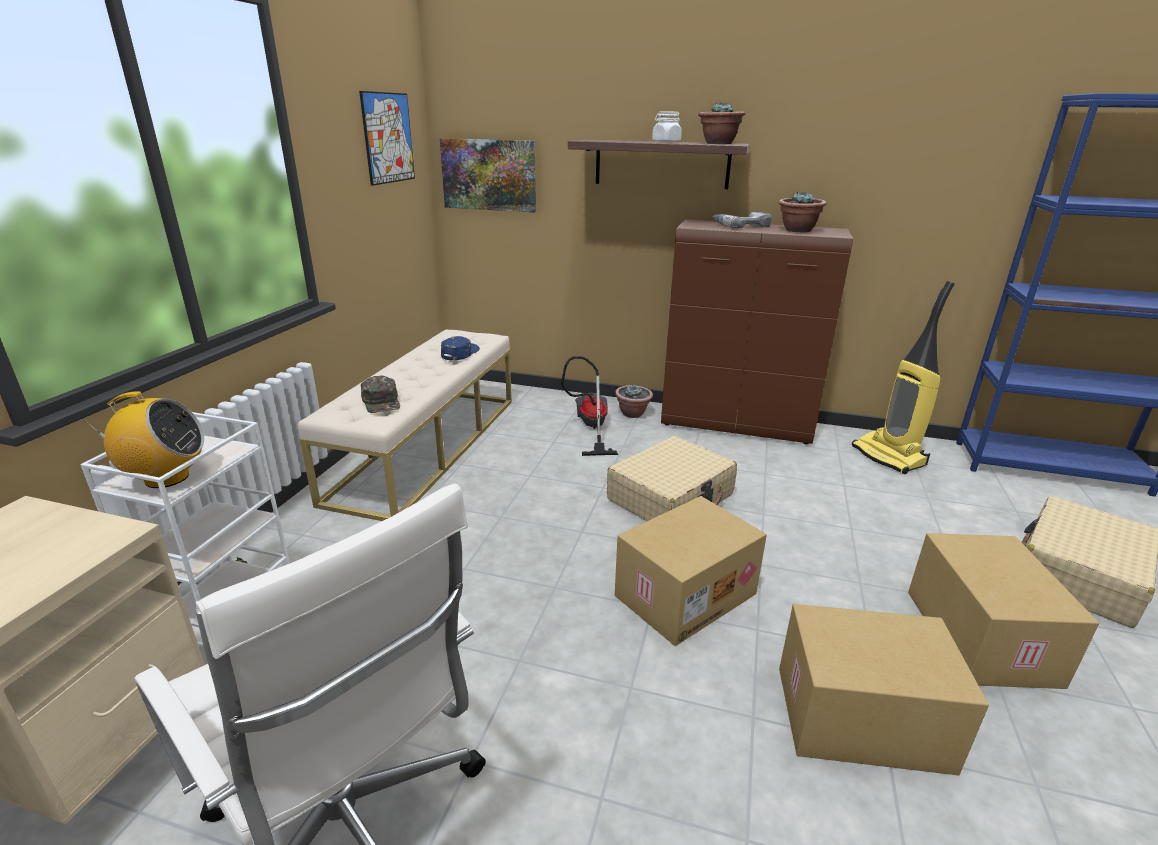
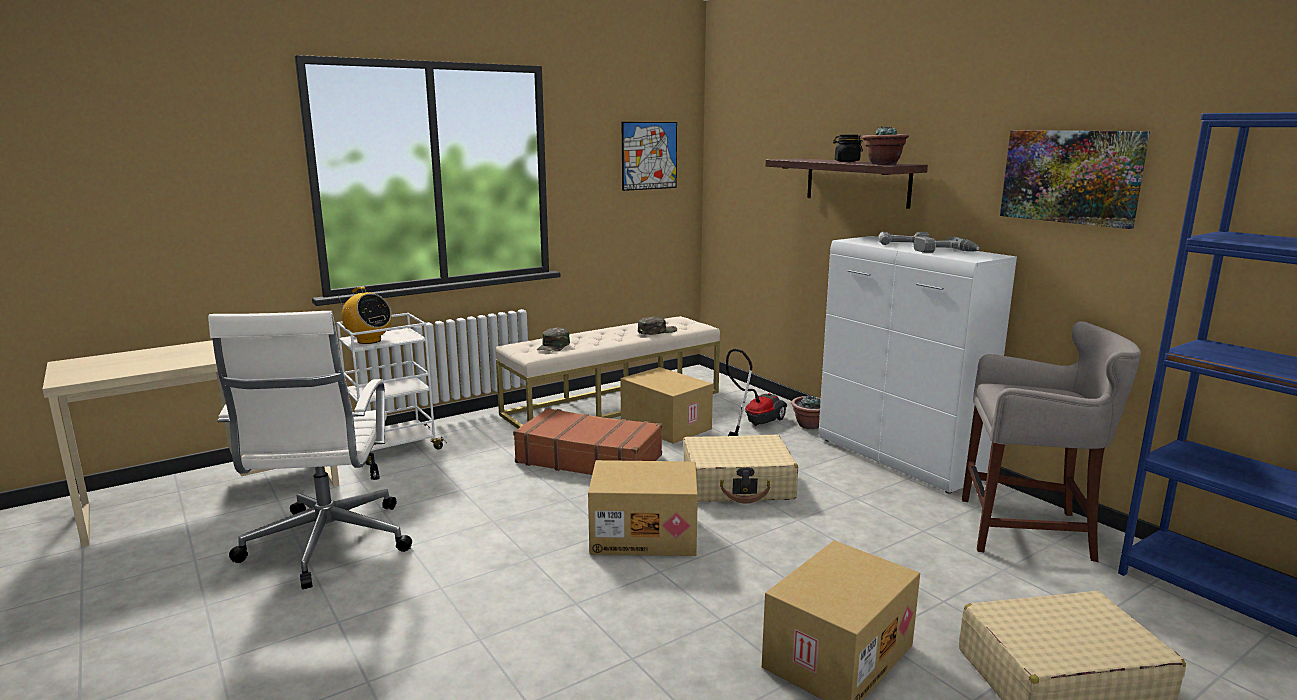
camera: 40 degrees right, 10 degrees down
picture [440,138,536,212] -> picture moved to [1000,130,1150,229]
blue cap [441,336,480,360] -> green cap [638,316,677,335]
white jar [652,111,682,142] -> black jar [833,134,863,162]
brown cabinet [661,220,853,444] -> white cabinet [819,236,1017,494]
potted plant [779,191,827,232] -> power drill [914,236,980,253]
cardboard box [779,604,989,775] -> cardboard box moved to [620,367,713,444]
vacuum cleaner [852,281,954,474] -> grey stool [962,321,1141,562]
none -> brown suitcase [513,408,662,475]

